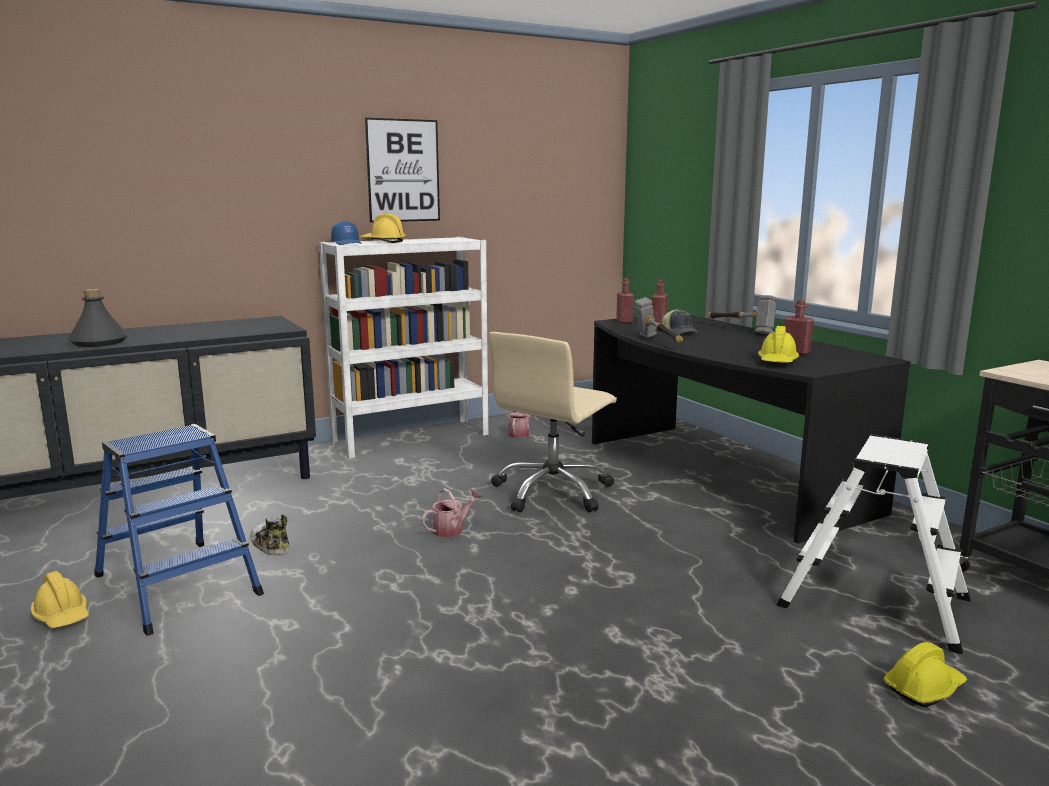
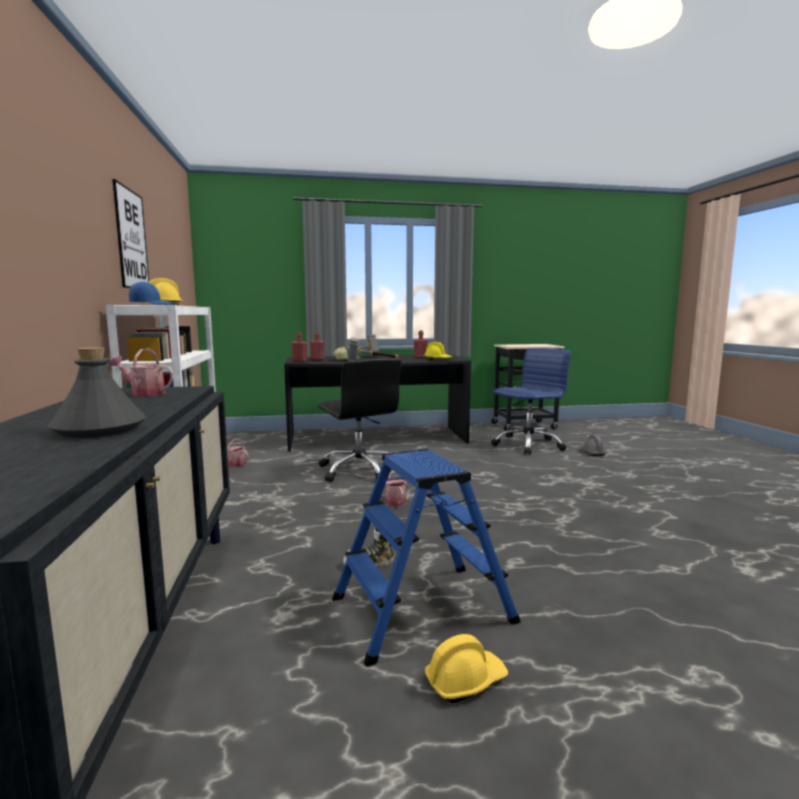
camera: 70 degrees left, 5 degrees down
beige office chair [488,332,617,512] -> black office chair [317,359,401,482]
white step ladder [776,434,971,654] -> blue office chair [491,348,571,455]
yellow hard hat [884,642,967,707] -> grey hard hat [579,435,607,456]
none -> watering can [109,349,174,397]

